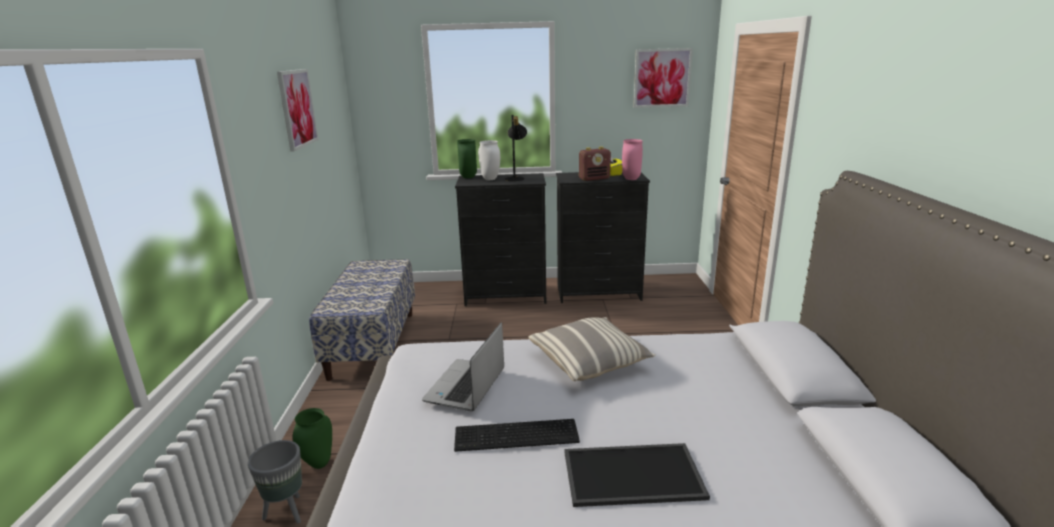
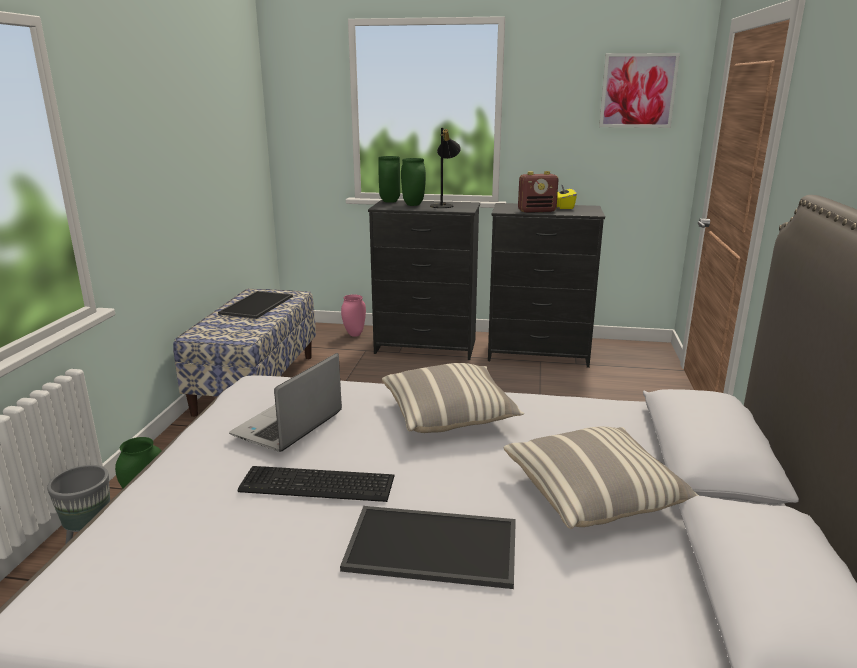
camera: 10 degrees right, 0 degrees up
picture [277,69,319,152] -> none
white vase [478,140,500,180] -> green vase [401,158,426,206]
pink vase [622,139,643,180] -> pink vase moved to [341,295,366,337]
none -> tray [218,291,293,319]
none -> pillow [504,426,700,529]

